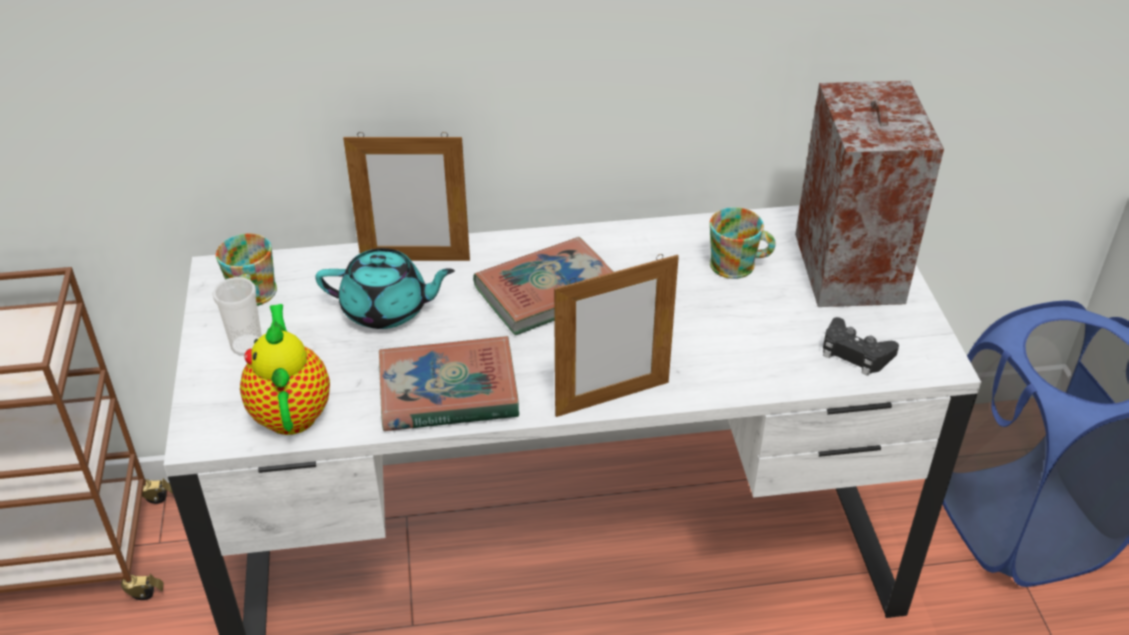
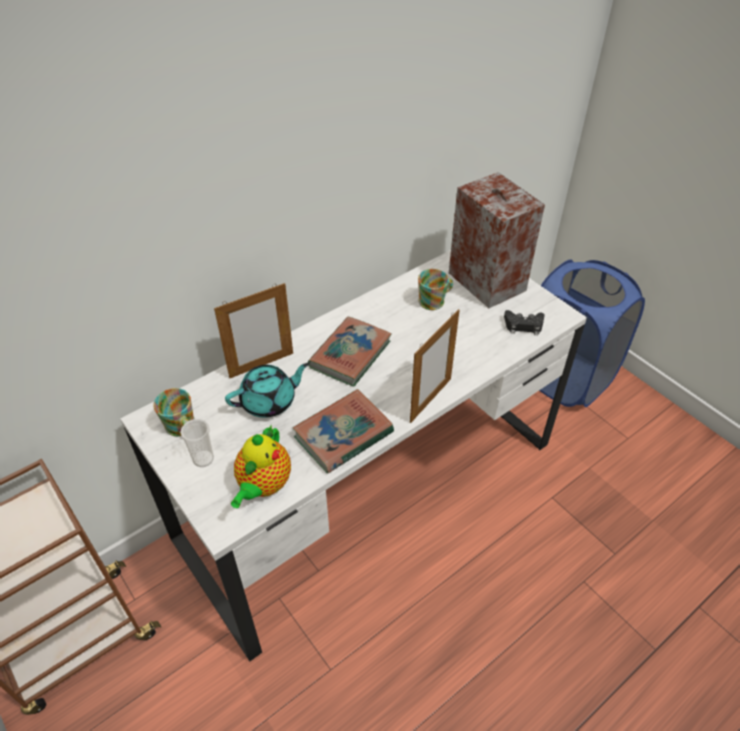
camera: 30 degrees left, 5 degrees up
teapot [240,304,330,435] -> teapot turned 120 degrees counterclockwise [231,425,291,508]

